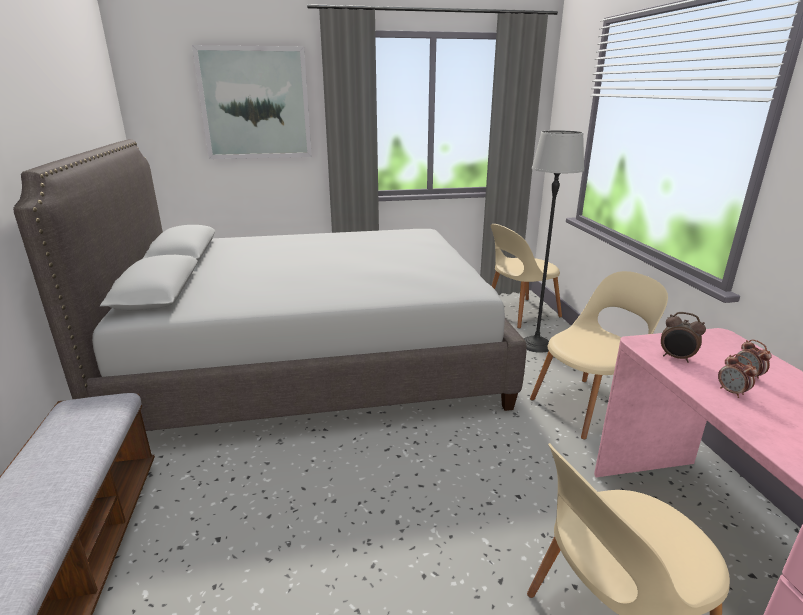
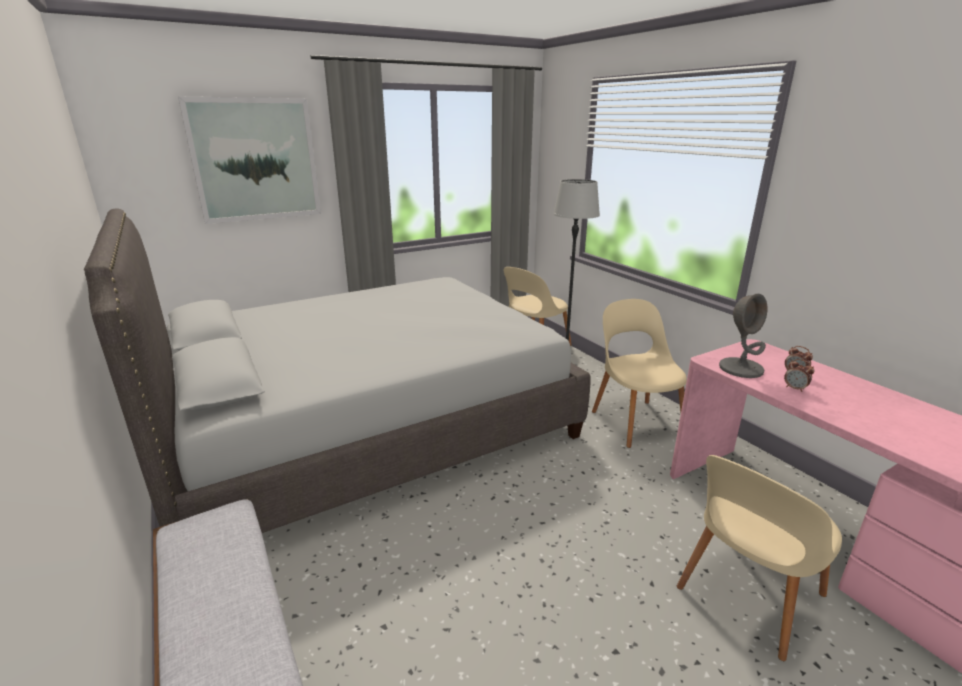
camera: 20 degrees left, 0 degrees up
beige chair [530,271,668,439] -> beige chair turned 60 degrees counterclockwise [592,299,687,448]
alarm clock [661,312,706,363] -> grey table lamp [719,294,768,378]

